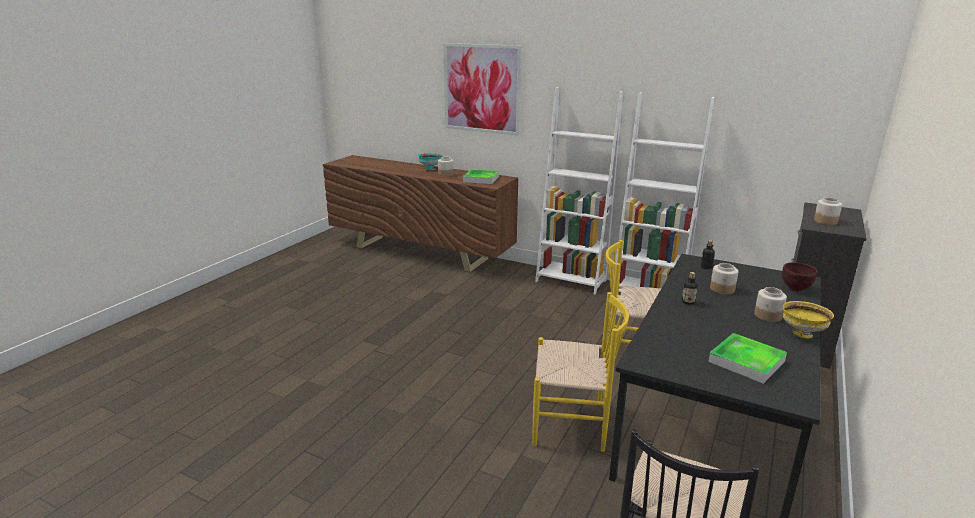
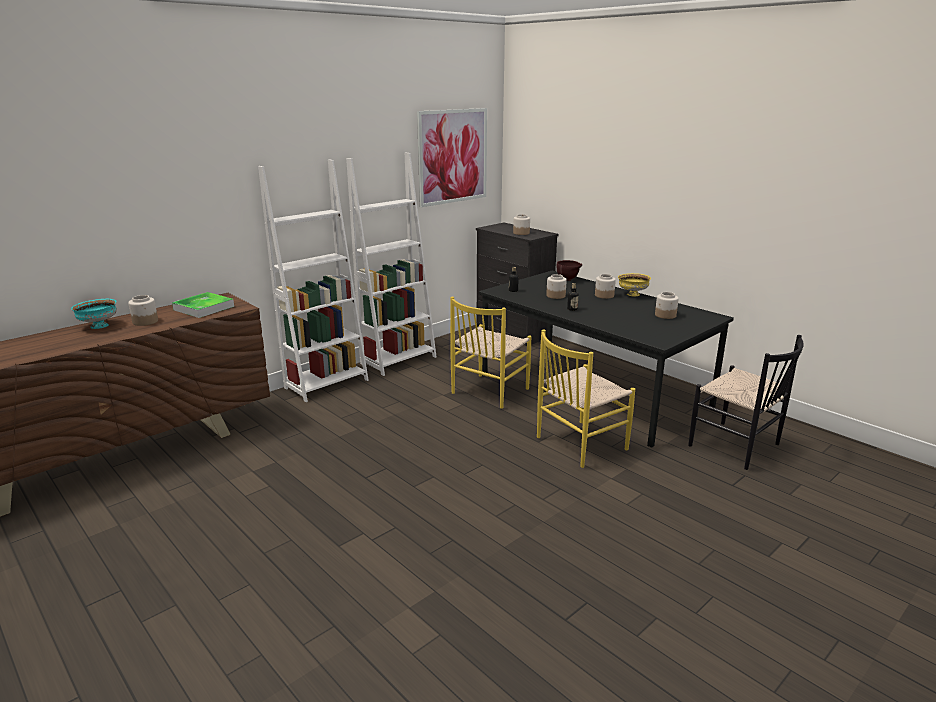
camera: 70 degrees left, 0 degrees up
picture [443,43,522,136] -> picture moved to [417,108,487,207]
yellow chair [532,292,629,452] -> yellow chair turned 150 degrees counterclockwise [537,329,635,468]
tray [708,333,787,384] -> jar [655,292,679,319]

